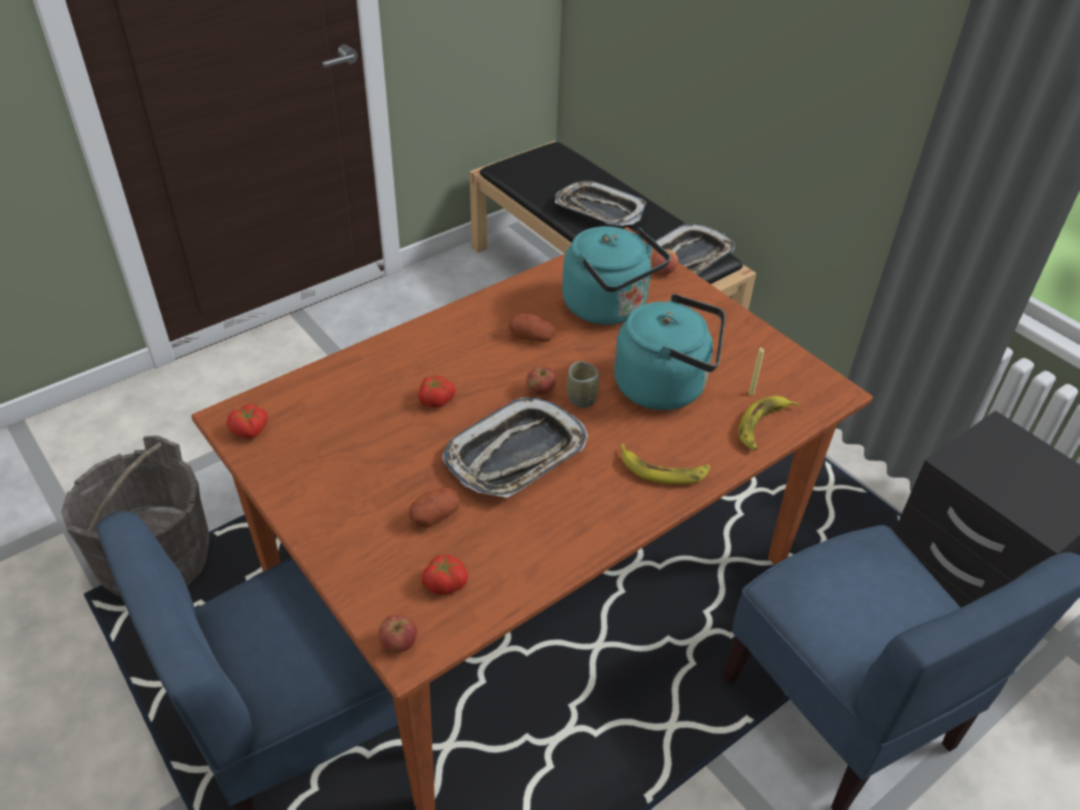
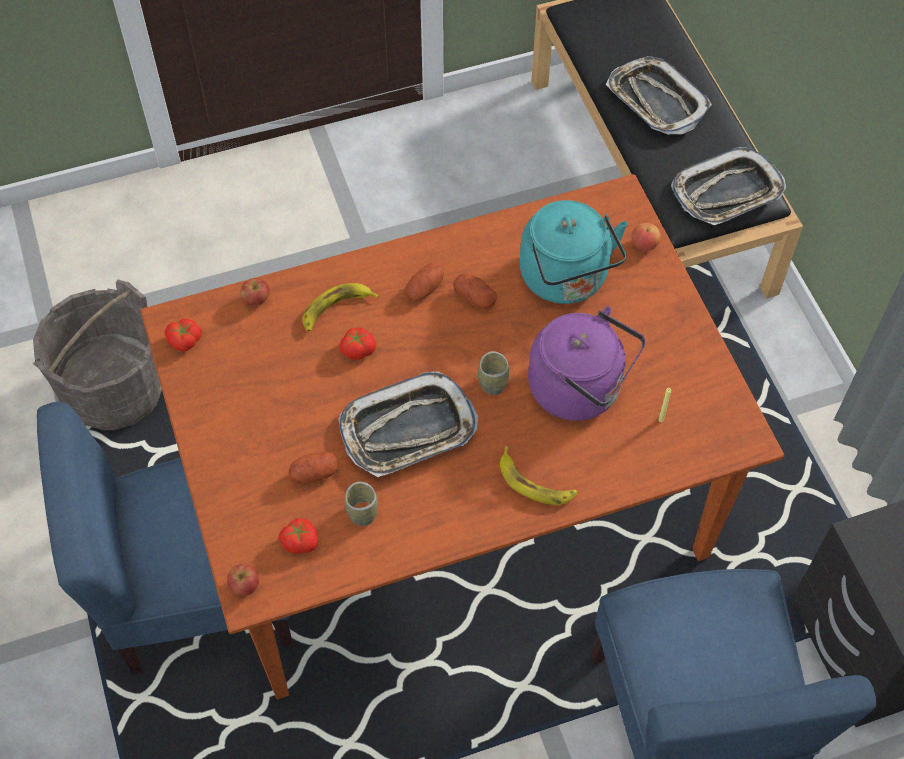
camera: 20 degrees right, 15 degrees up
apple [527,367,556,396] -> apple moved to [240,278,269,306]
turquoise kettle [614,294,725,410] -> purple kettle [528,306,646,421]
banana [738,396,799,451] -> banana moved to [302,283,379,332]
none -> cup [345,482,378,526]
none -> potato [405,263,444,301]

